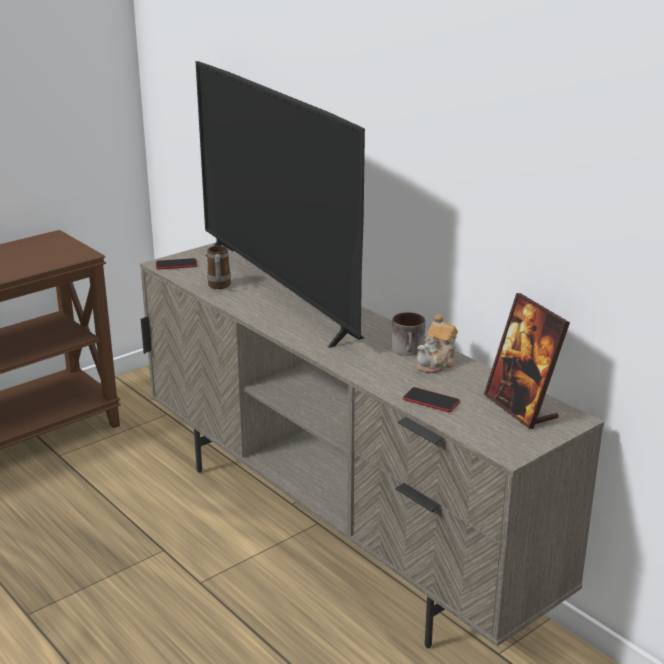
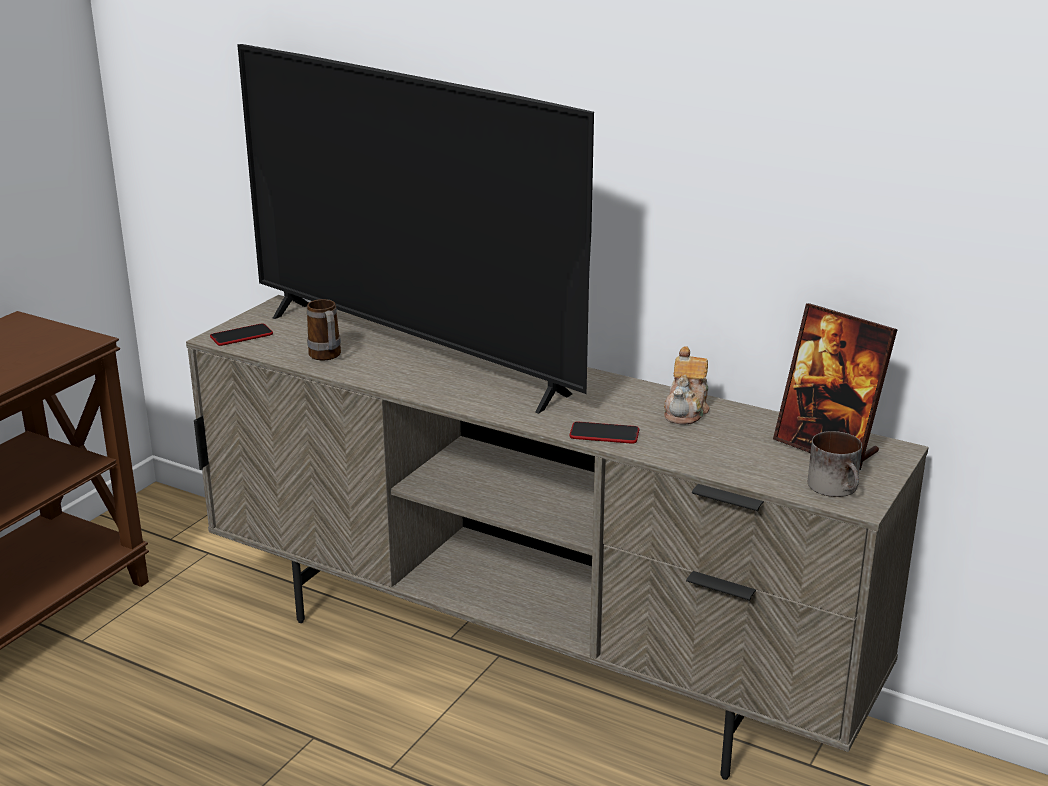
camera: 20 degrees left, 0 degrees up
mug [391,312,425,356] -> mug moved to [808,431,862,497]
phone [403,387,460,412] -> phone moved to [569,422,639,444]

